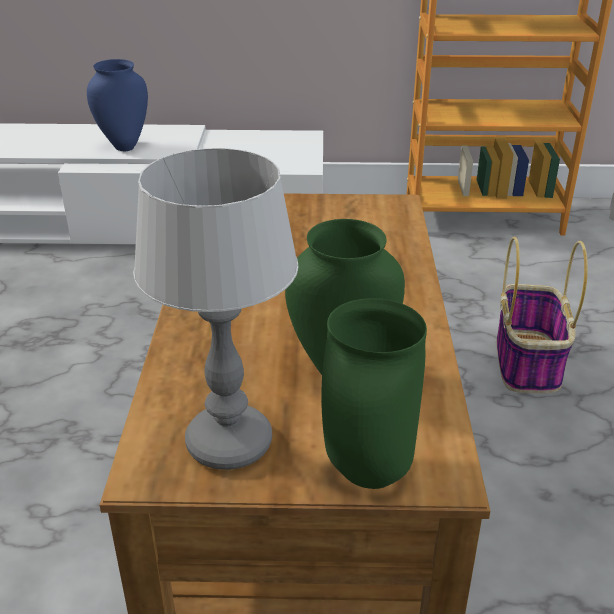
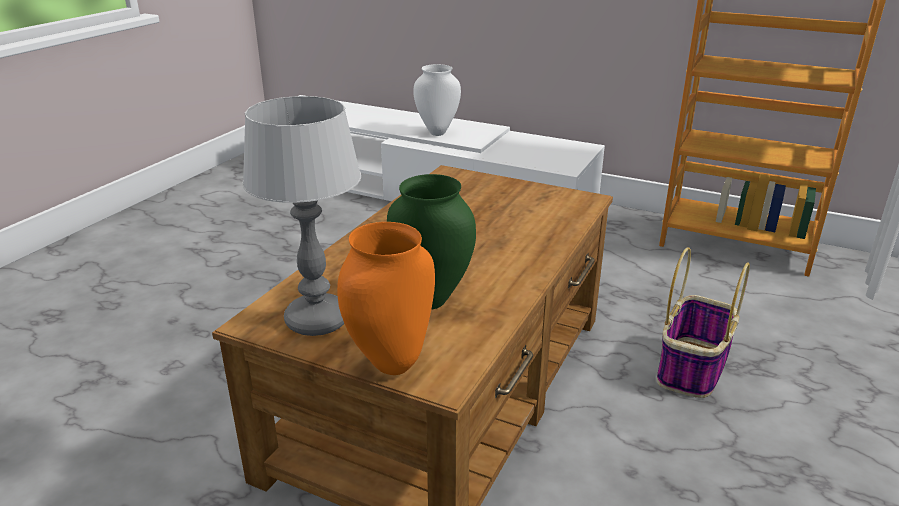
camera: 25 degrees right, 5 degrees down
blue vase [87,59,148,151] -> white vase [413,64,461,136]
green vase [321,298,427,489] -> orange vase [337,222,435,375]

